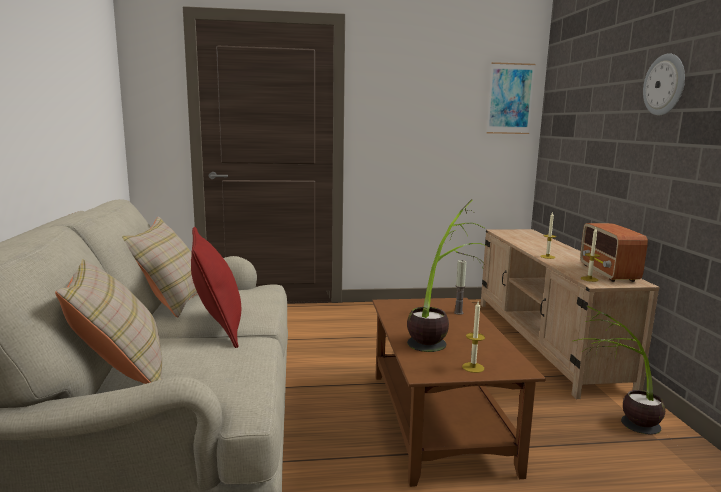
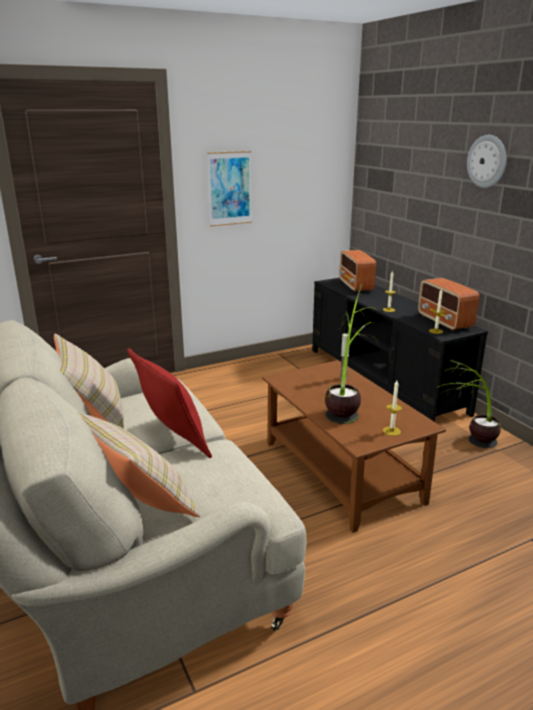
camera: 20 degrees left, 10 degrees up
beige tv stand [481,229,660,399] -> black tv stand [312,278,488,422]
picture [486,62,535,134] -> picture moved to [207,151,252,226]
none -> radio [339,250,376,293]

